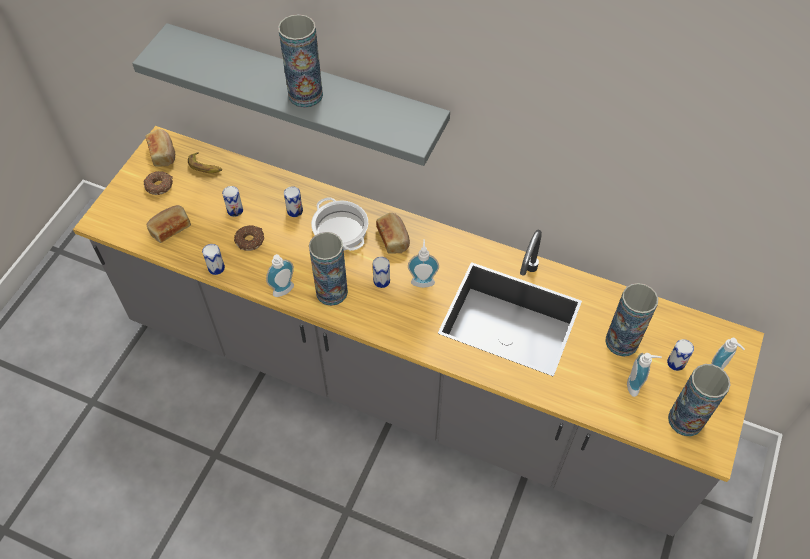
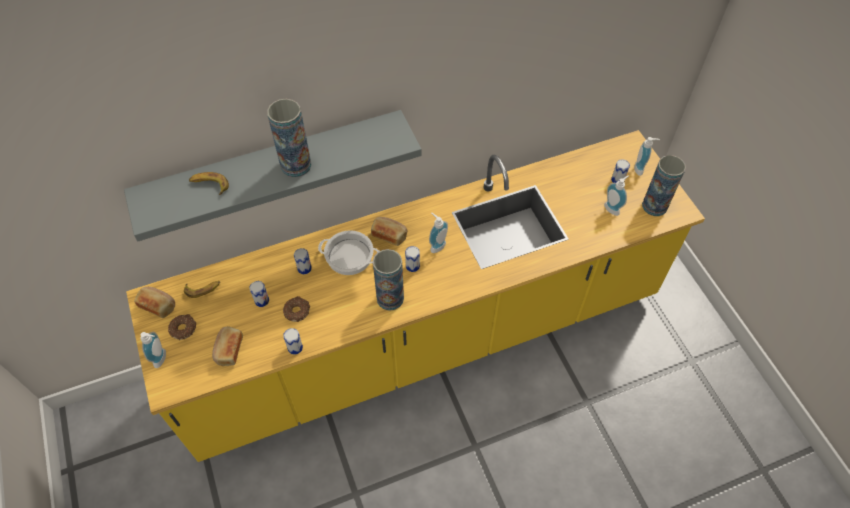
camera: 45 degrees left, 0 degrees up
grey counter [73,126,764,536] -> yellow counter [126,130,705,462]
soap dispenser [266,254,294,297] -> soap dispenser moved to [140,332,166,368]
vase [605,283,658,357] -> none
none -> banana [189,172,229,195]

